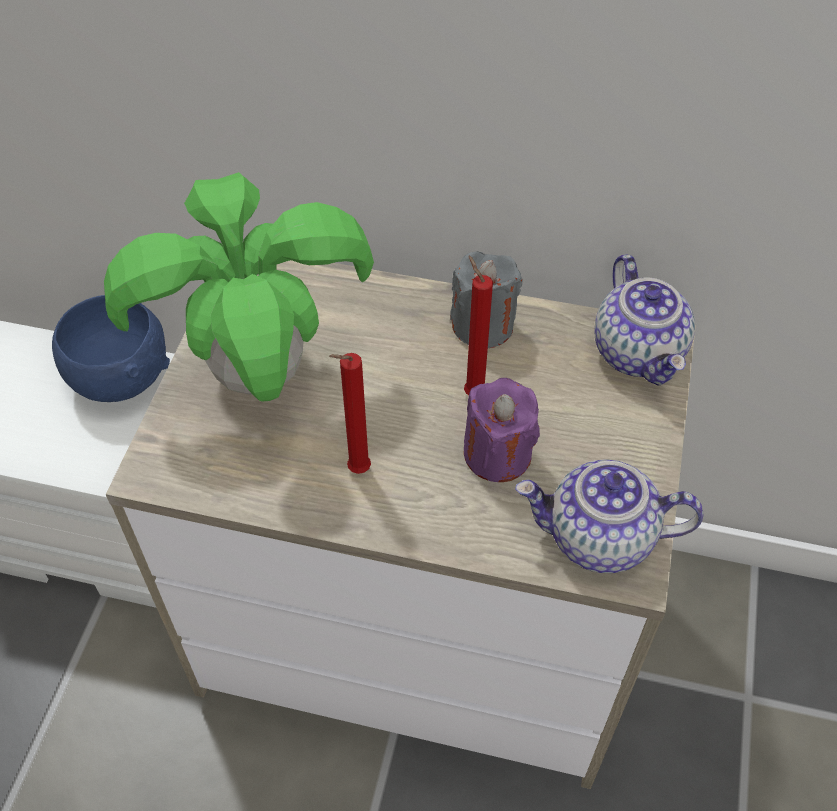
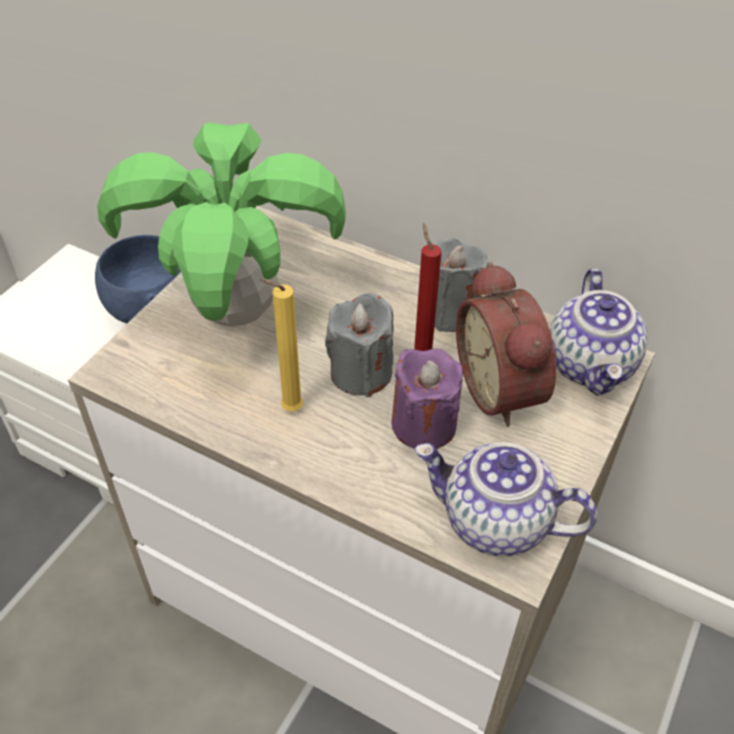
camera: 15 degrees right, 5 degrees down
red candle [329,353,371,474] -> yellow candle [260,279,303,411]
none -> grey candle [325,293,394,397]
none -> alarm clock [456,262,556,427]

